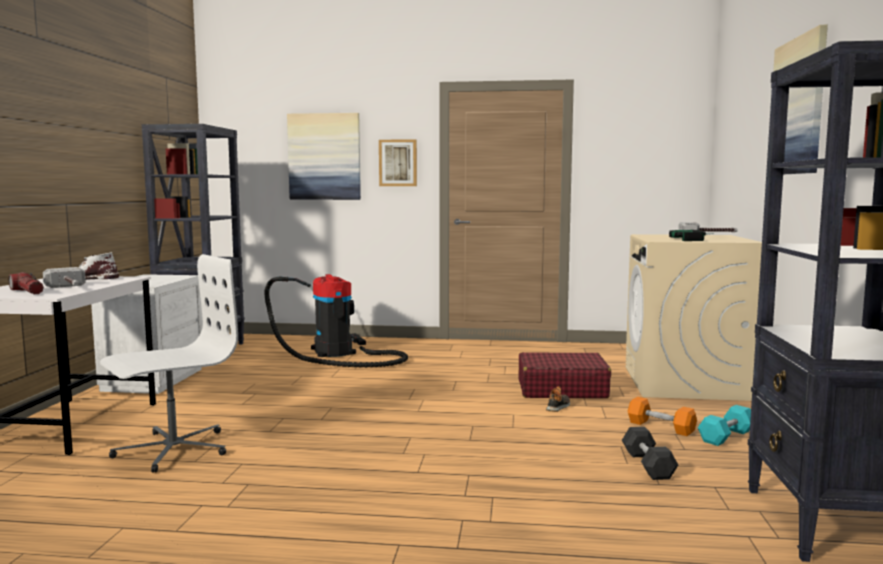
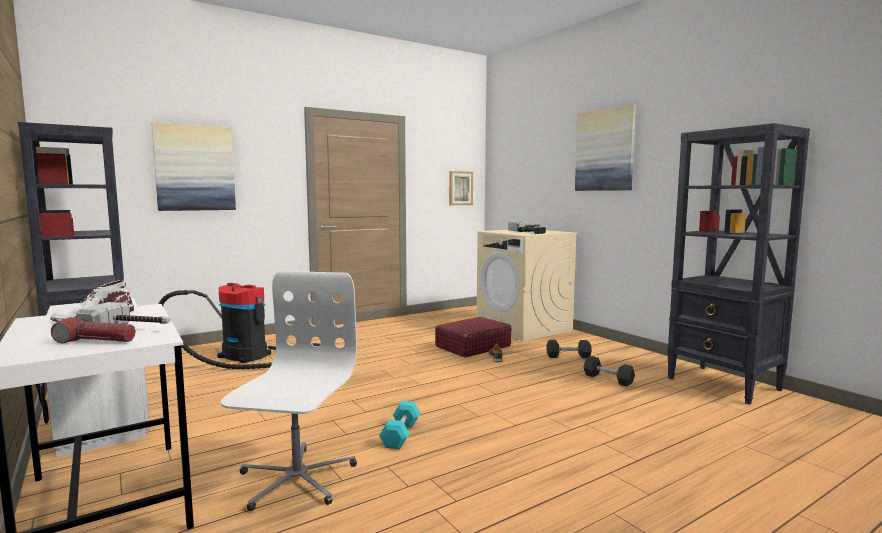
camera: 40 degrees left, 0 degrees up
picture [379,139,417,186] -> picture moved to [449,171,473,205]
orange dumbbell [628,397,697,436] -> grey dumbbell [546,340,592,358]
turquoise dumbbell [698,405,751,446] -> turquoise dumbbell moved to [379,401,420,449]

